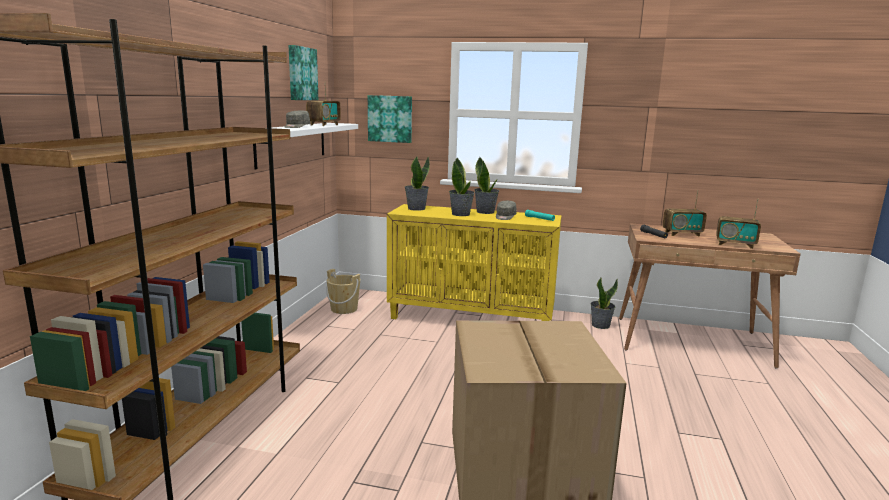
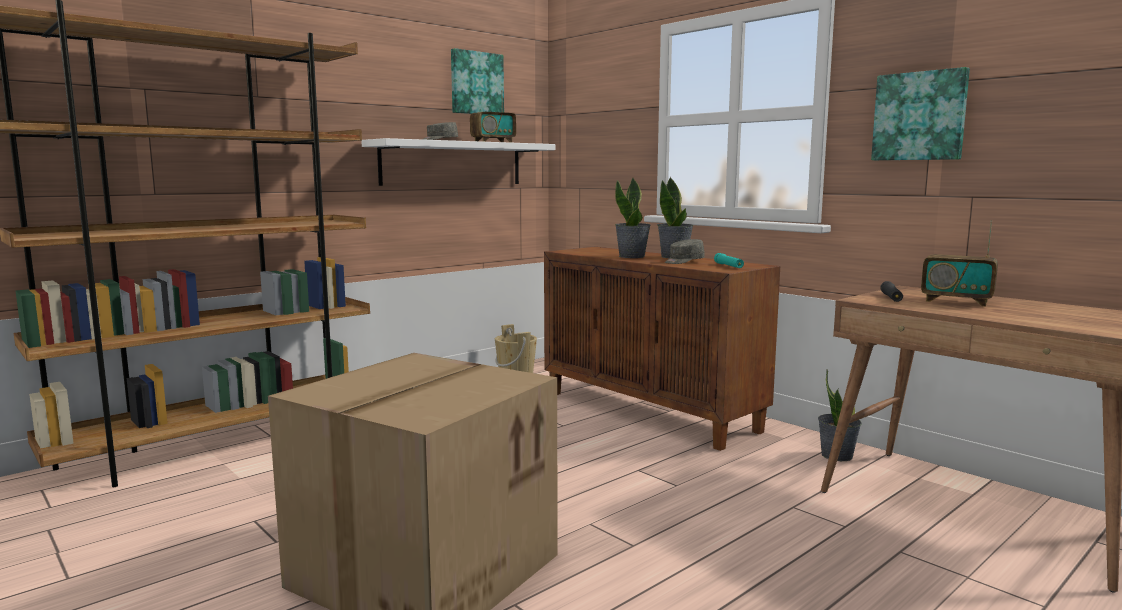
camera: 35 degrees right, 5 degrees down
picture [368,95,412,143] -> picture moved to [871,67,970,160]
yellow cabinet [387,204,562,321] -> brown cabinet [544,247,780,451]
potted plant [405,156,430,211] -> none
radio [716,198,761,249] -> none

